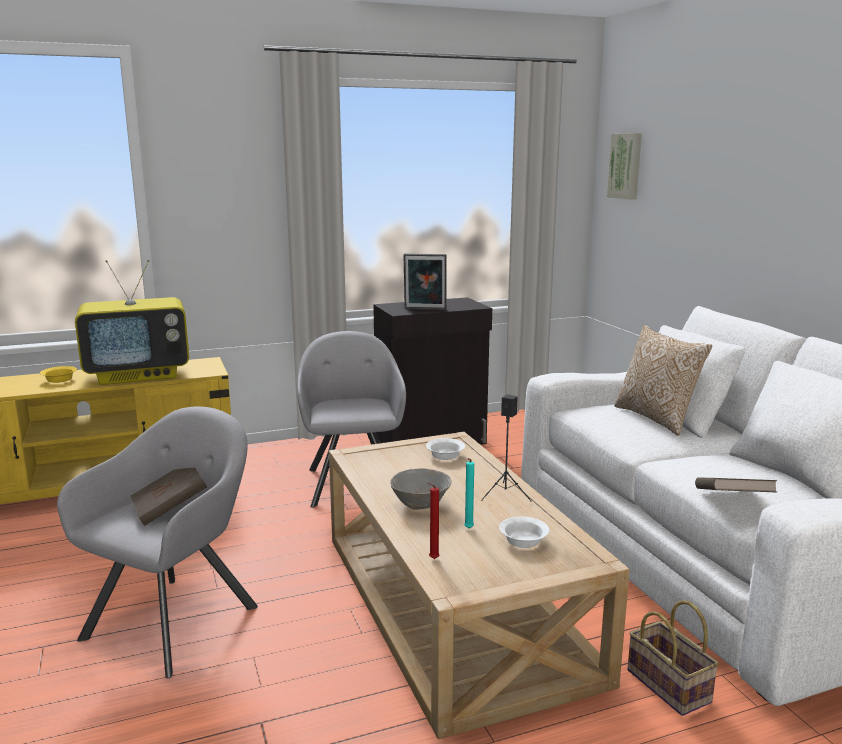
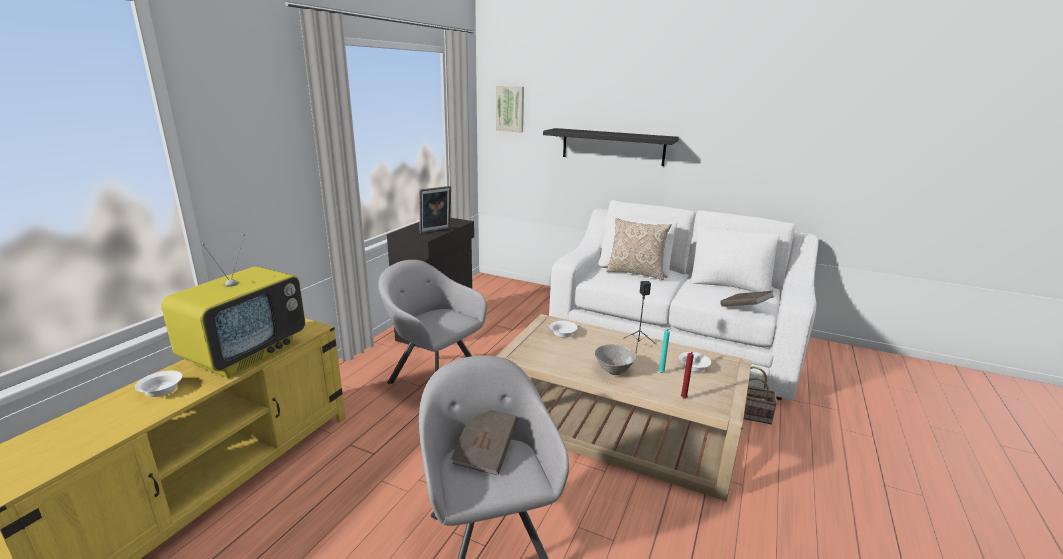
camera: 45 degrees left, 5 degrees up
yellow bowl [40,366,77,383] -> white bowl [135,371,182,397]
none -> black shelf [543,128,679,166]

